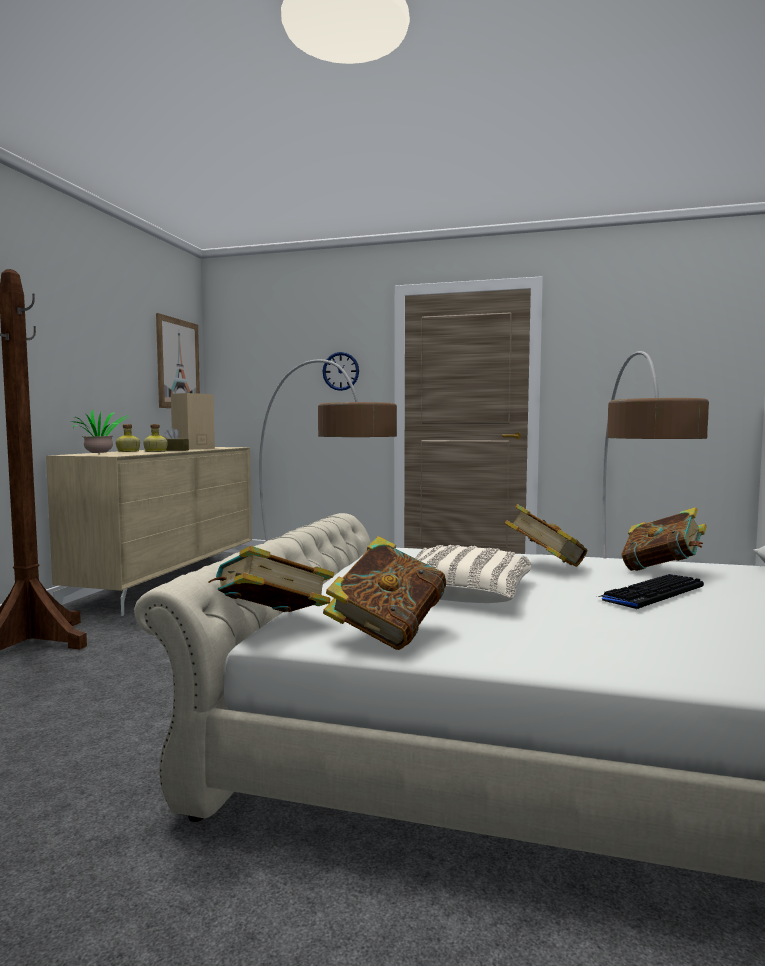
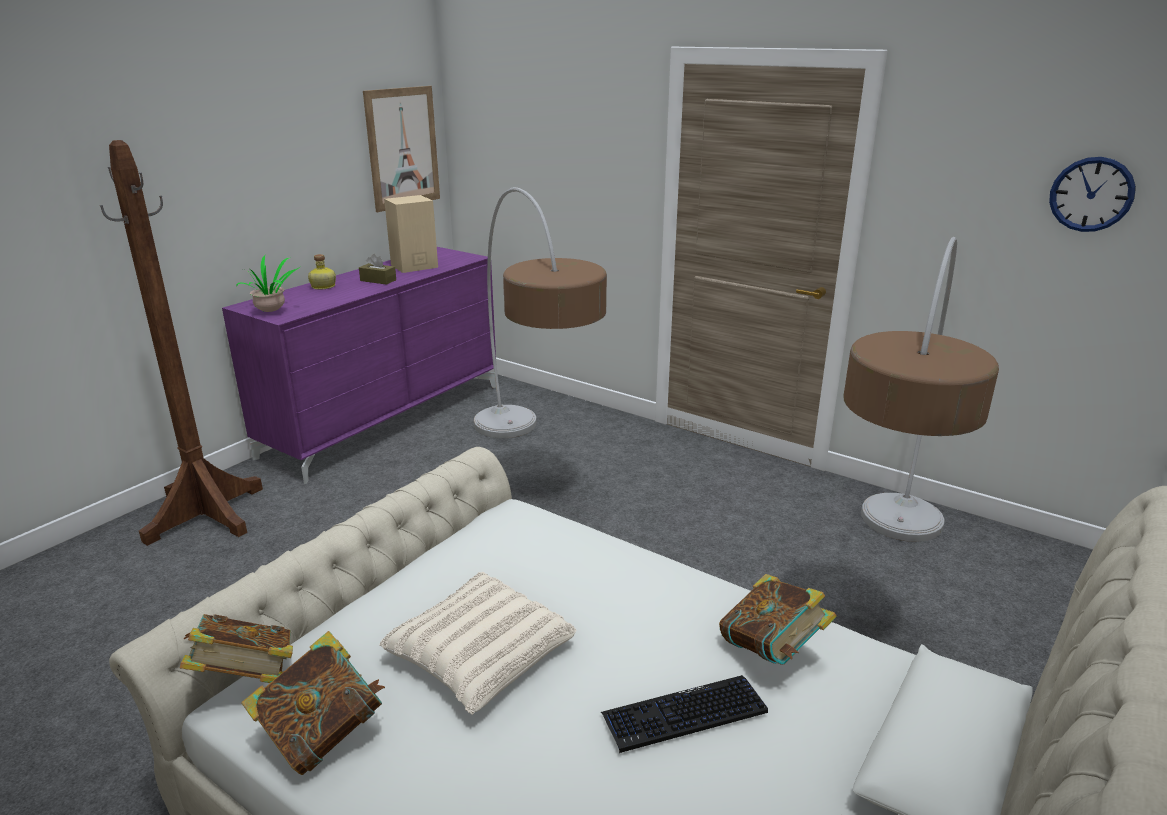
camera: 20 degrees right, 20 degrees up
beige dresser [46,447,252,616] -> purple dresser [222,247,496,484]
bottle [143,424,168,452] -> none
wall clock [323,352,359,391] -> wall clock moved to [1049,157,1136,232]
book [505,504,587,567] -> none

